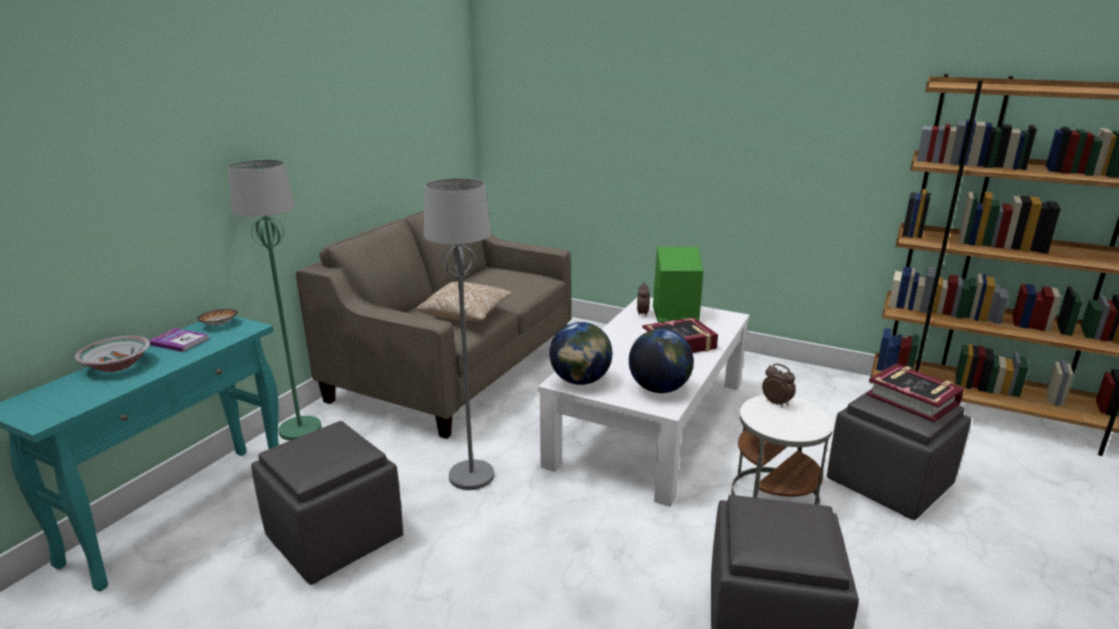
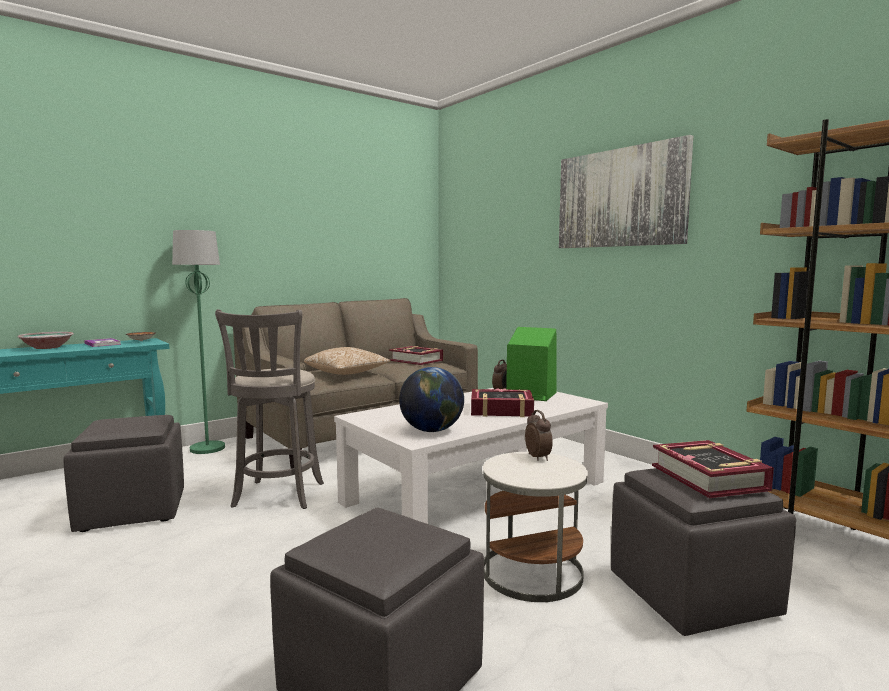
camera: 25 degrees right, 15 degrees down
grey floor lamp [424,178,494,490] -> grey stool [215,309,324,509]
globe [549,322,612,385] -> none
none -> book [389,346,443,365]
none -> picture [559,135,693,248]

